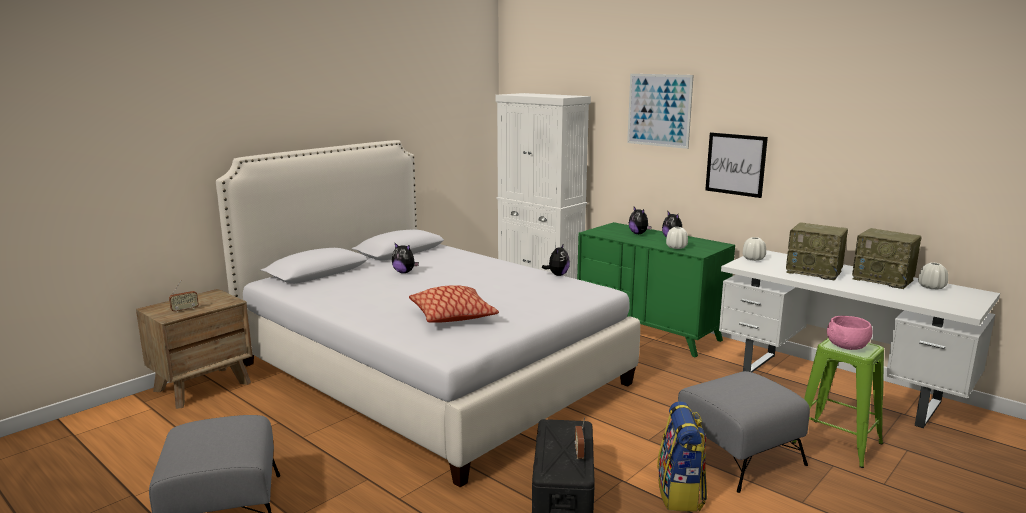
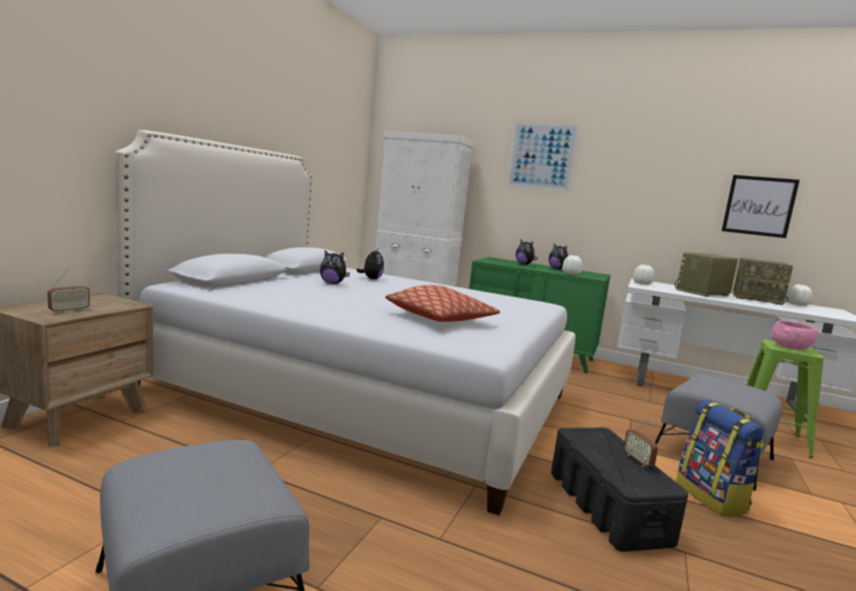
camera: 20 degrees left, 5 degrees down
plush toy [542,245,570,276] -> plush toy moved to [356,249,384,279]
picture [705,132,768,198] -> picture moved to [722,175,800,238]
radio [786,222,848,281] -> radio turned 135 degrees clockwise [675,252,738,297]

